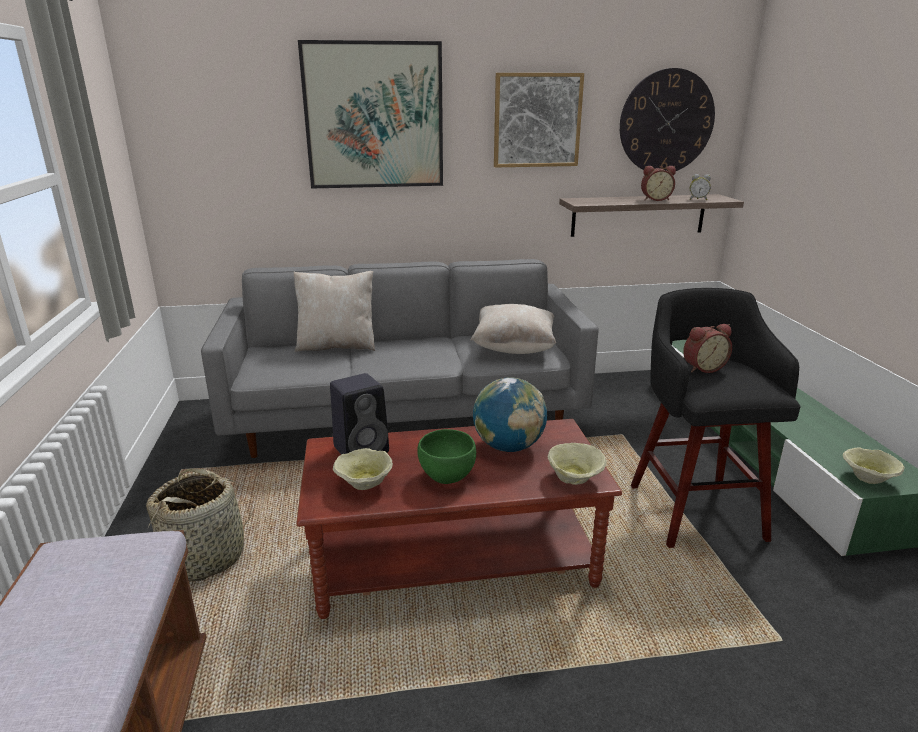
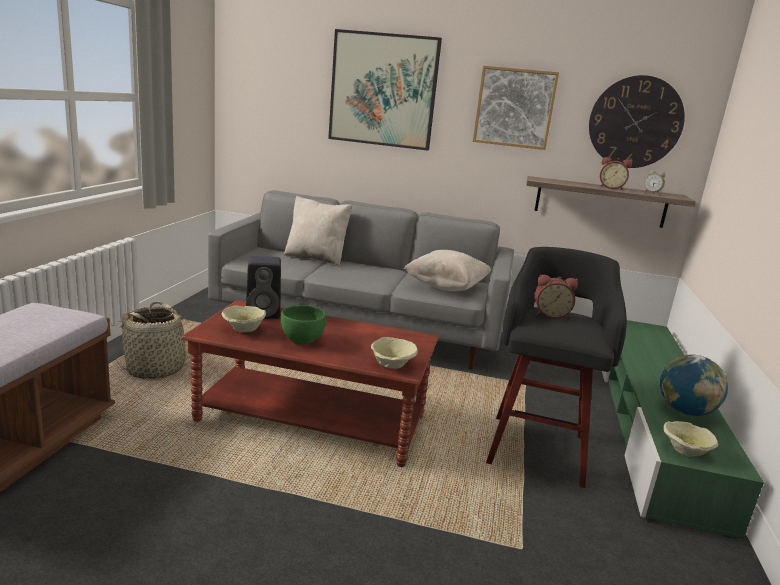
camera: 20 degrees right, 5 degrees down
globe [473,377,547,452] -> globe moved to [660,355,728,416]

